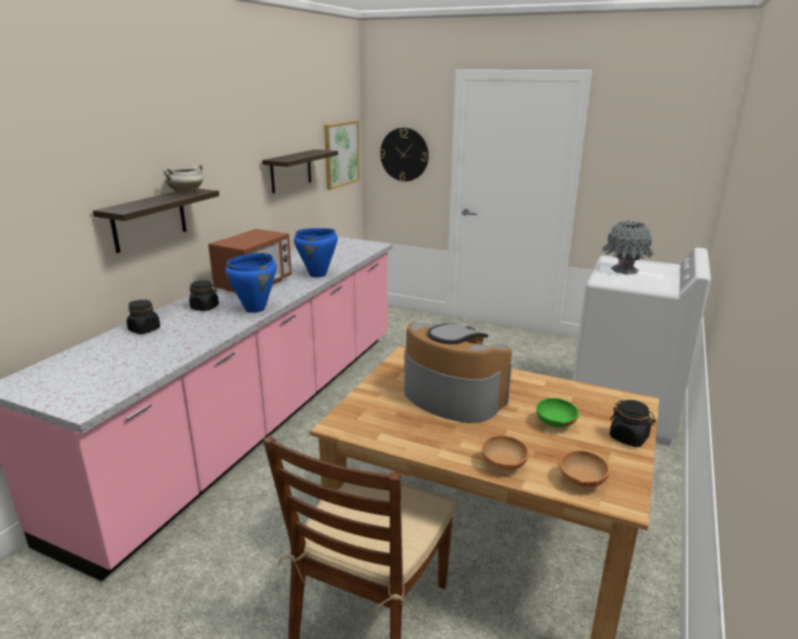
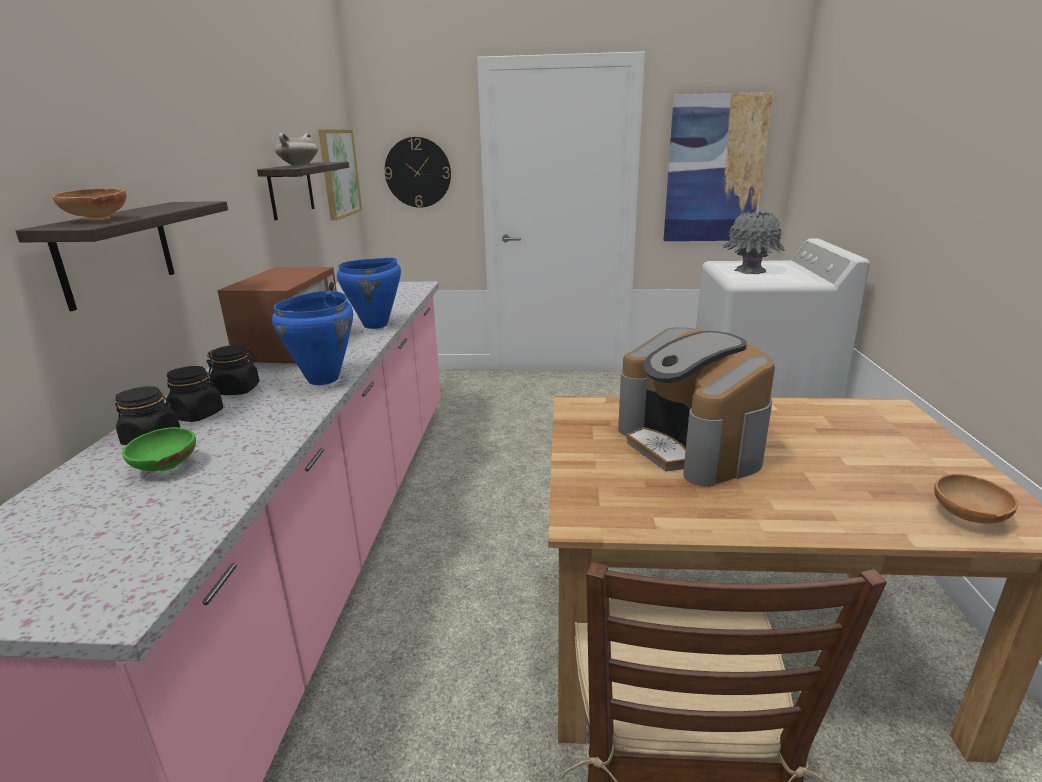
camera: 20 degrees left, 0 degrees up
white cooking pot [163,164,203,194] -> white cooking pot moved to [275,133,318,166]
coffee machine [404,322,512,423] -> coffee machine turned 135 degrees counterclockwise [618,327,775,487]
brown bowl [482,435,528,470] -> brown bowl moved to [52,188,127,220]
green bowl [536,398,579,428] -> green bowl moved to [122,427,196,471]
black jar [610,400,656,447] -> black jar moved to [166,366,223,422]
none -> picture [664,92,773,241]

